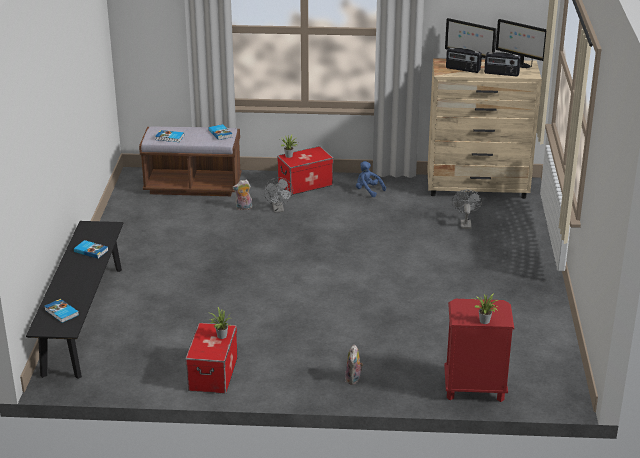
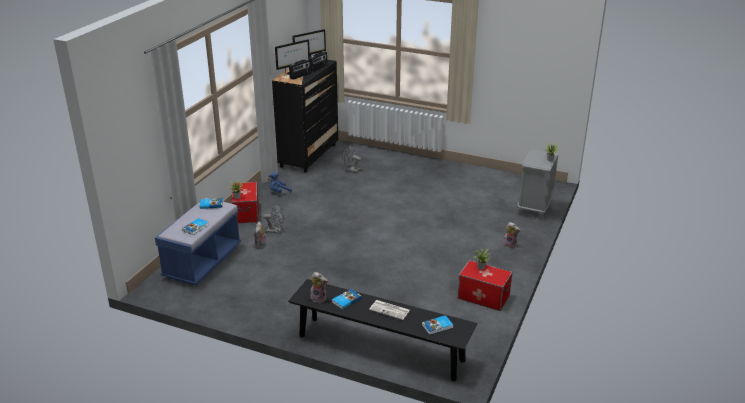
camera: 70 degrees left, 0 degrees up
brown bench [139,127,241,196] -> blue bench [155,198,241,286]
beige dresser [427,58,542,199] -> black dresser [272,60,338,173]
red nightstand [444,299,514,402] -> grey nightstand [517,150,558,219]
none -> plush toy [310,272,328,303]
none -> newspaper [369,300,410,320]

